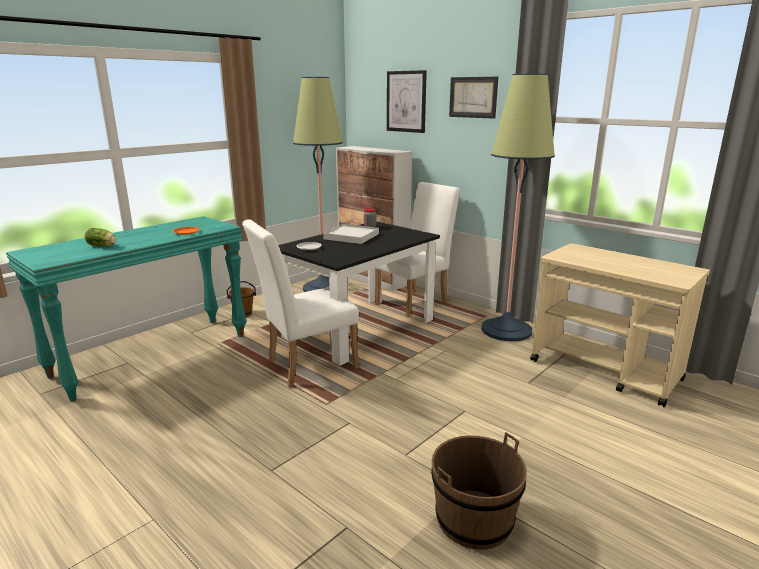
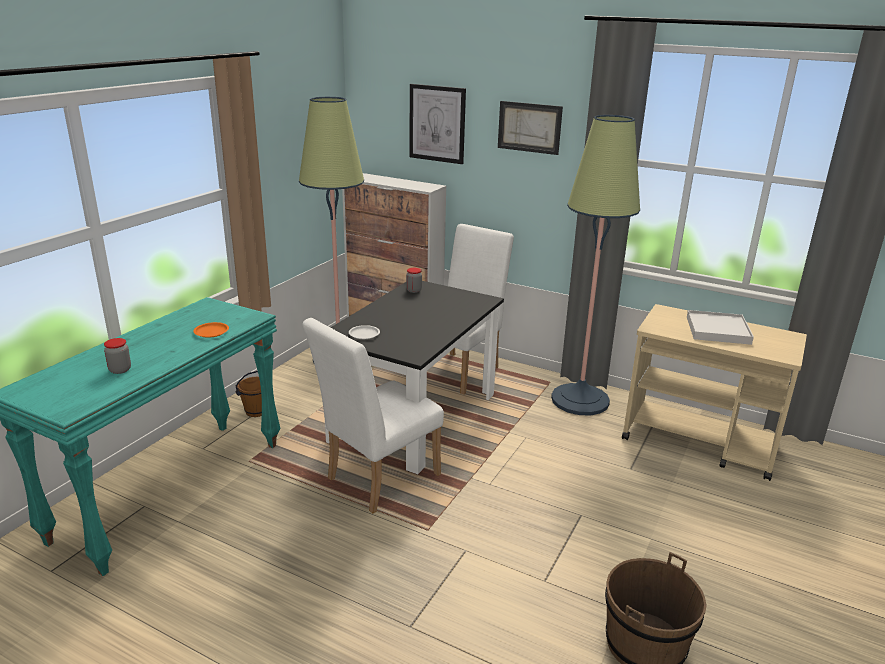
camera: 15 degrees left, 5 degrees up
lettuce [85,228,117,246] -> jar [104,338,131,374]
white tray [323,224,379,244] -> white tray moved to [687,310,754,345]

